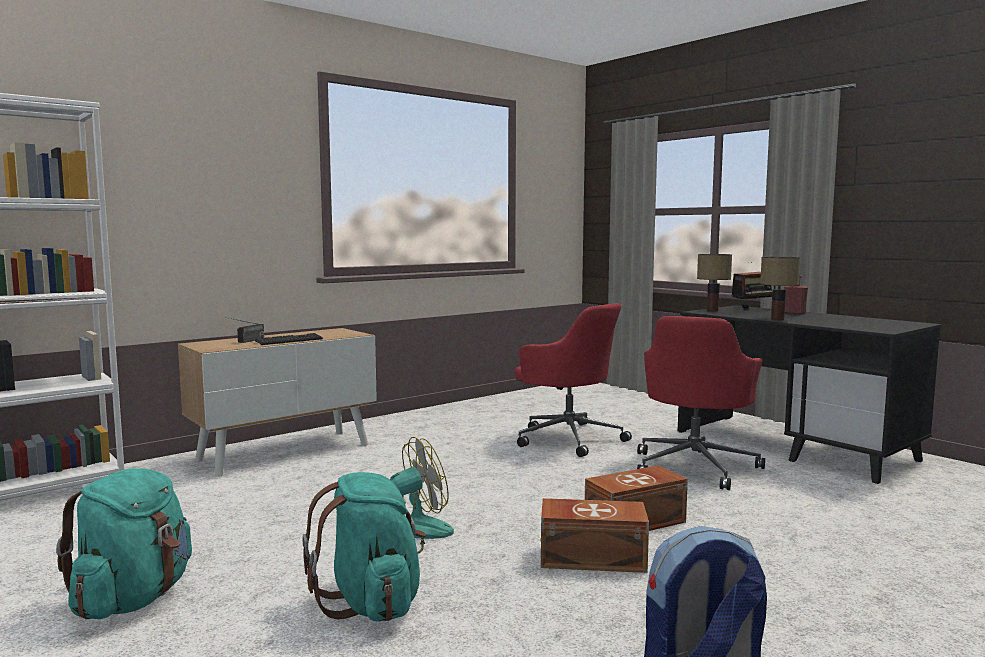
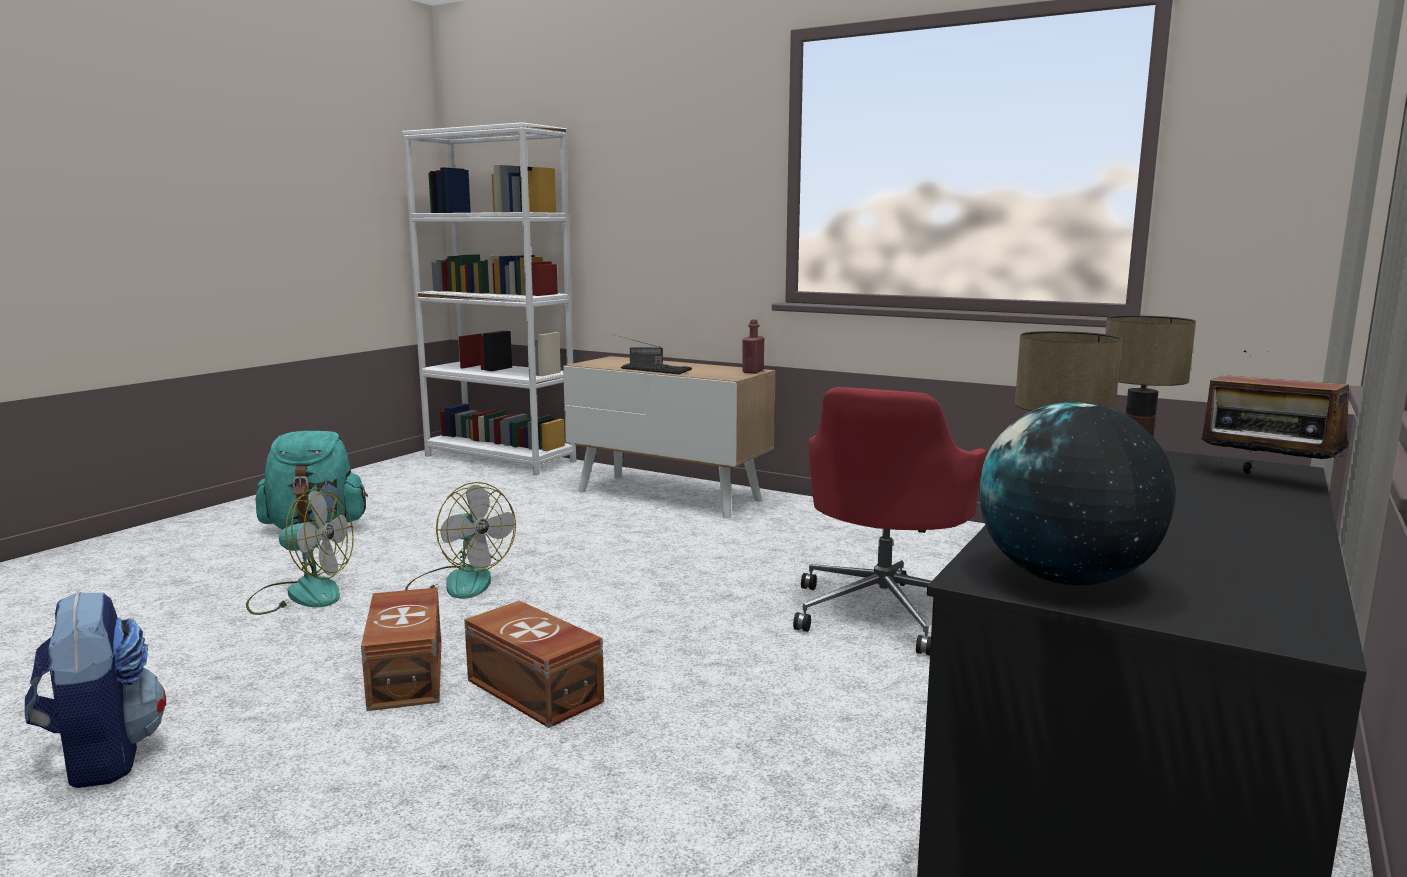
camera: 70 degrees right, 5 degrees up
turquoise backpack [302,472,426,622] -> fan [246,488,354,615]
red office chair [637,316,765,490] -> none
red bottle [784,275,808,315] -> red bottle moved to [742,319,764,374]
none -> globe [979,402,1176,585]

